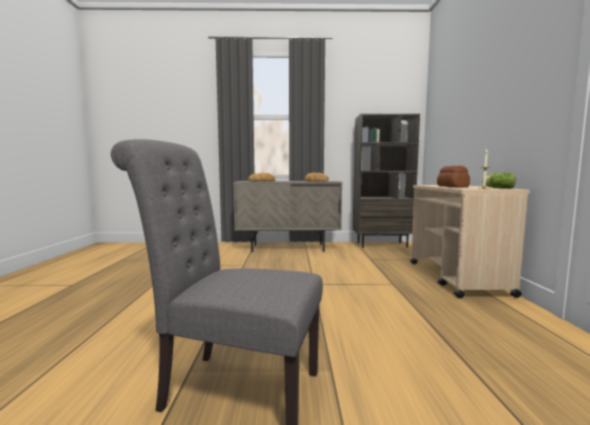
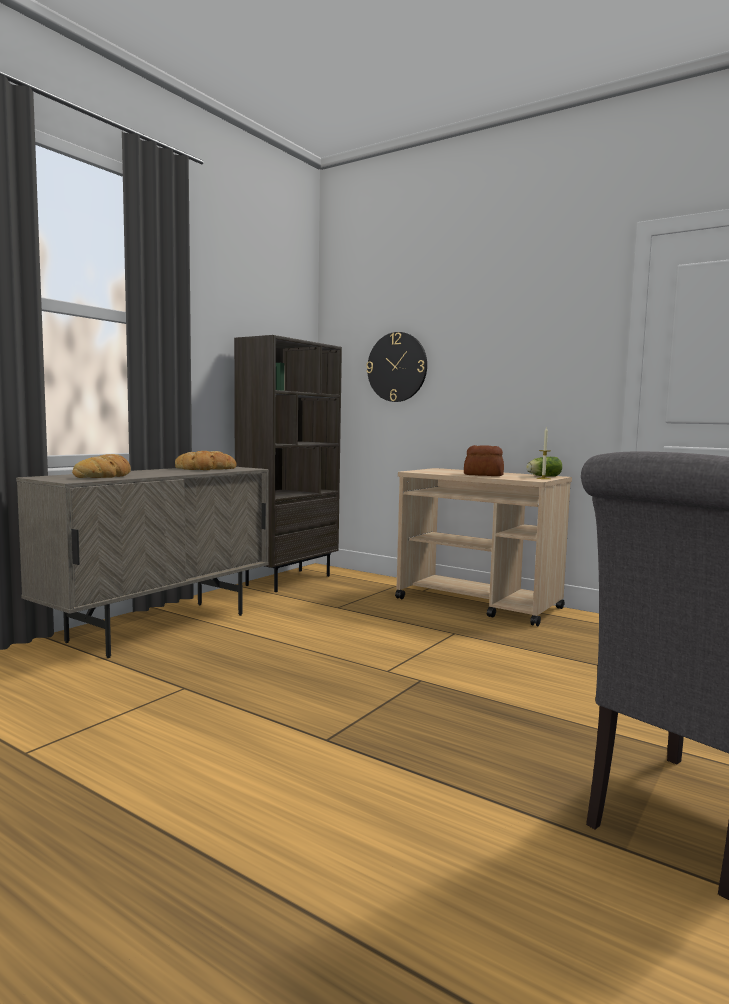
camera: 55 degrees left, 0 degrees up
none -> wall clock [366,332,427,402]

